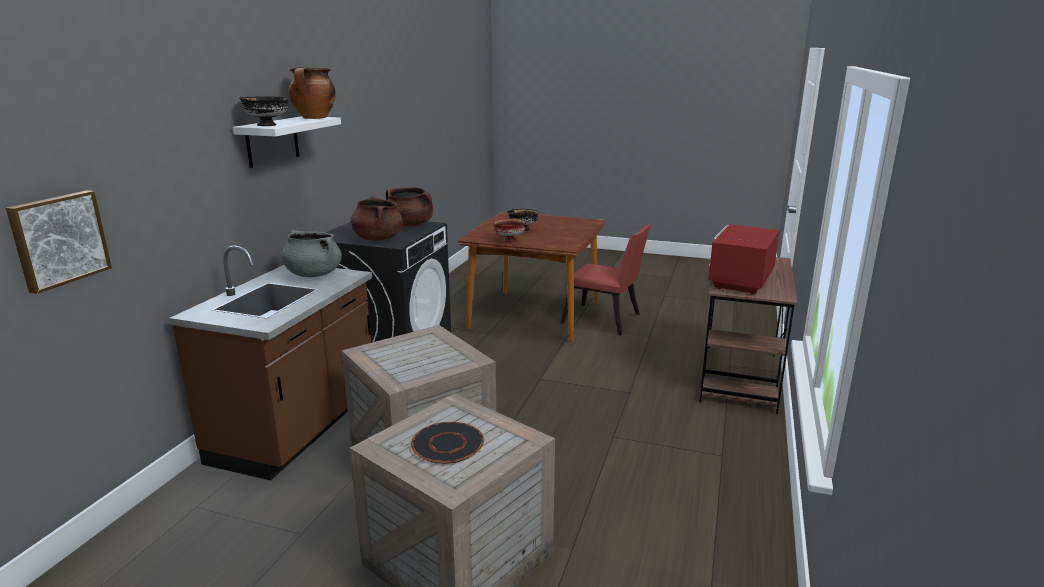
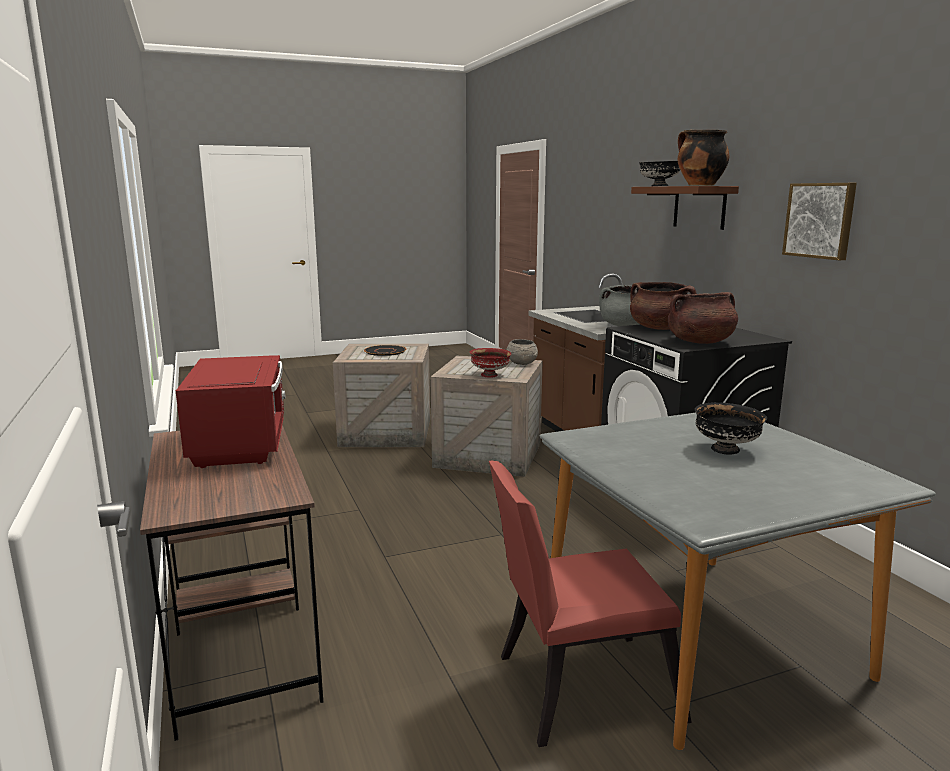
camera: 140 degrees right, 5 degrees down
picture [6,190,112,294] -> picture moved to [782,183,857,260]
white shelf [233,116,341,168] -> brown shelf [631,186,739,230]
brown dining table [458,212,606,343] -> grey dining table [540,413,936,750]
red bowl [493,219,526,242] -> red bowl moved to [470,348,511,378]
none -> grey bowl [507,339,538,365]

